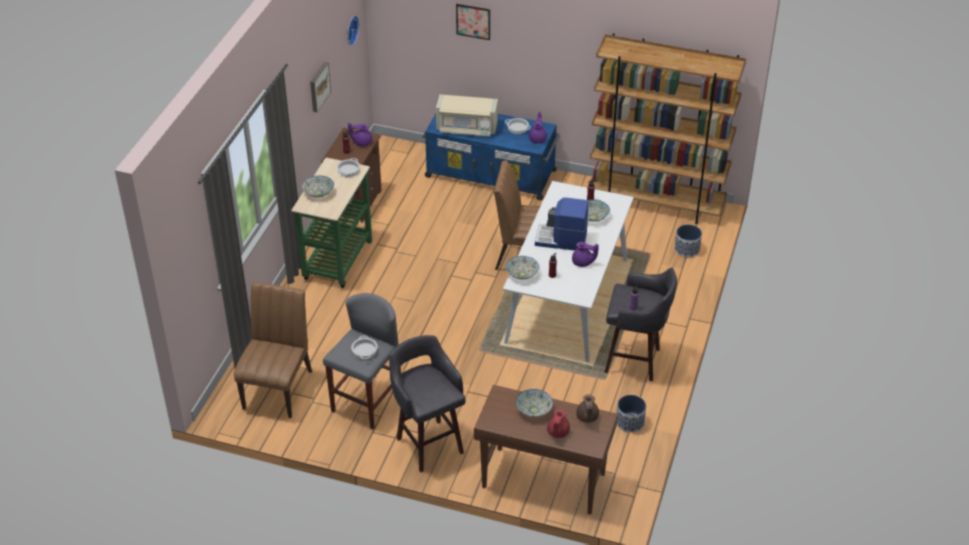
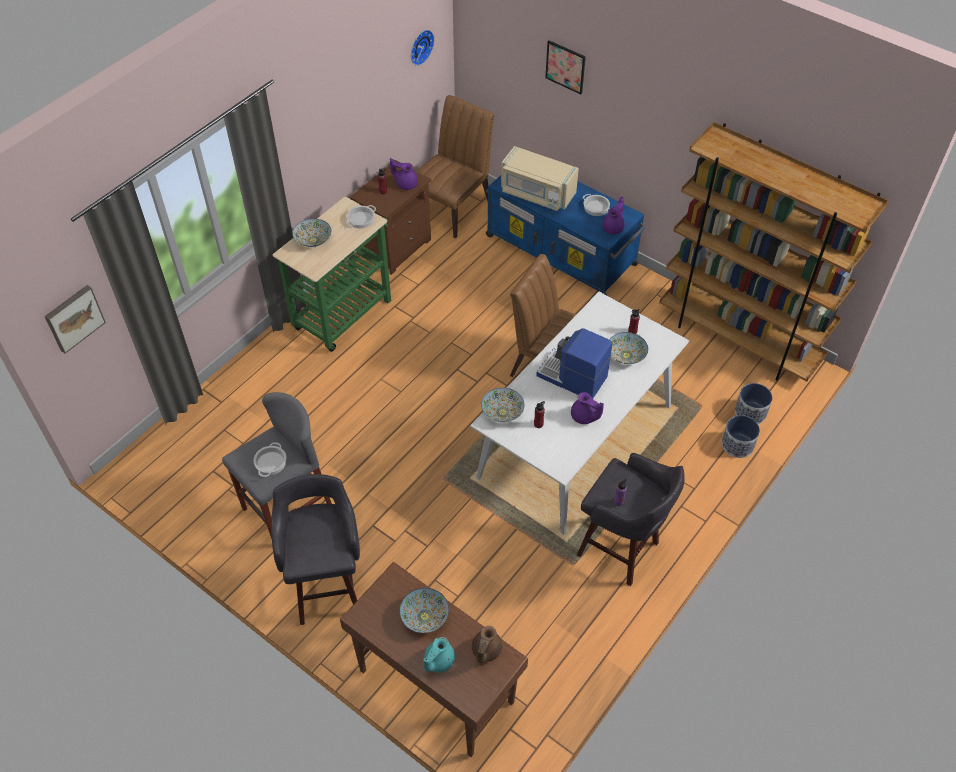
camera: 20 degrees right, 10 degrees up
brown chair [234,282,312,418] -> brown chair moved to [417,95,494,238]
picture [310,62,331,112] -> picture moved to [44,285,106,354]
red teapot [547,409,570,438] -> turquoise teapot [423,637,455,673]
planter [617,395,646,433] -> planter moved to [722,415,760,458]

